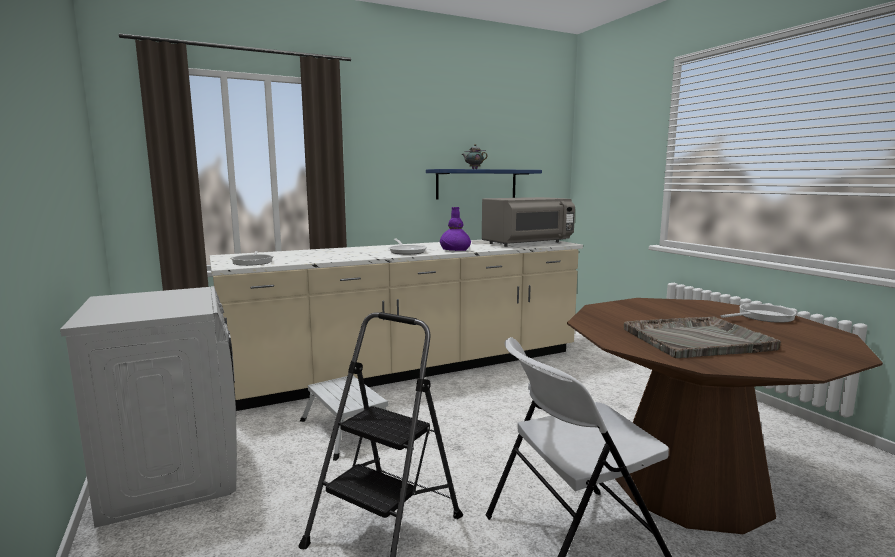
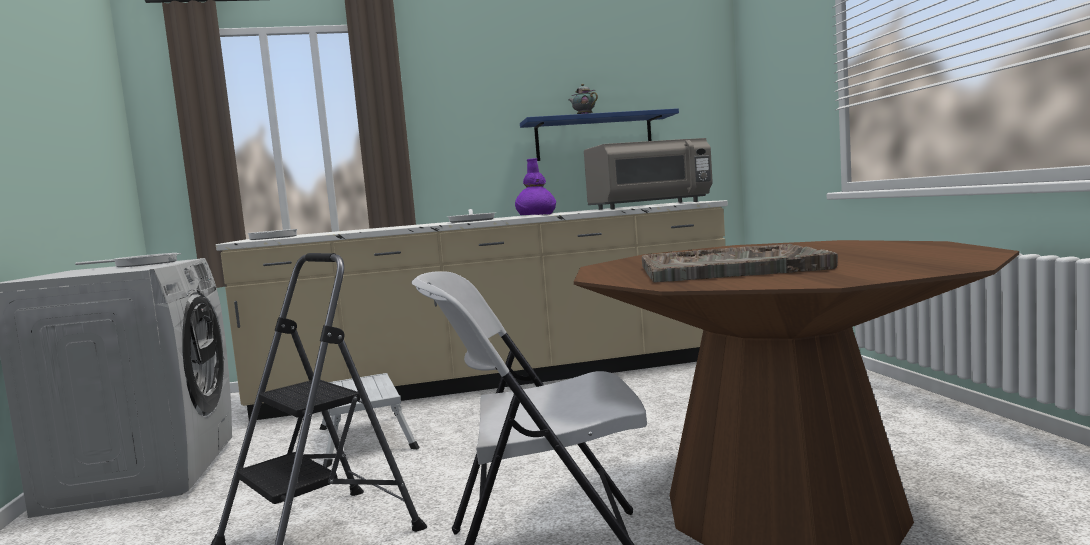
camera: 15 degrees right, 5 degrees down
frying pan [721,303,796,323] -> frying pan moved to [75,253,181,267]

